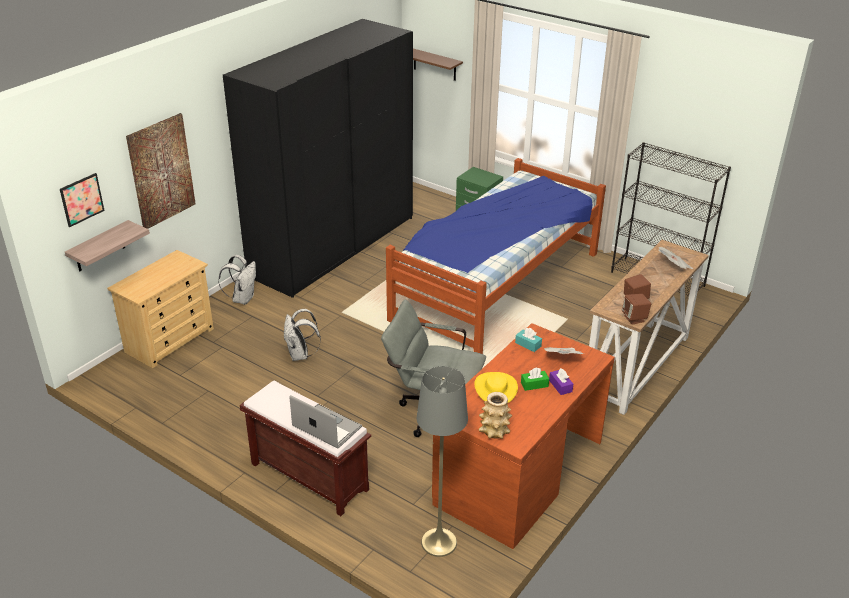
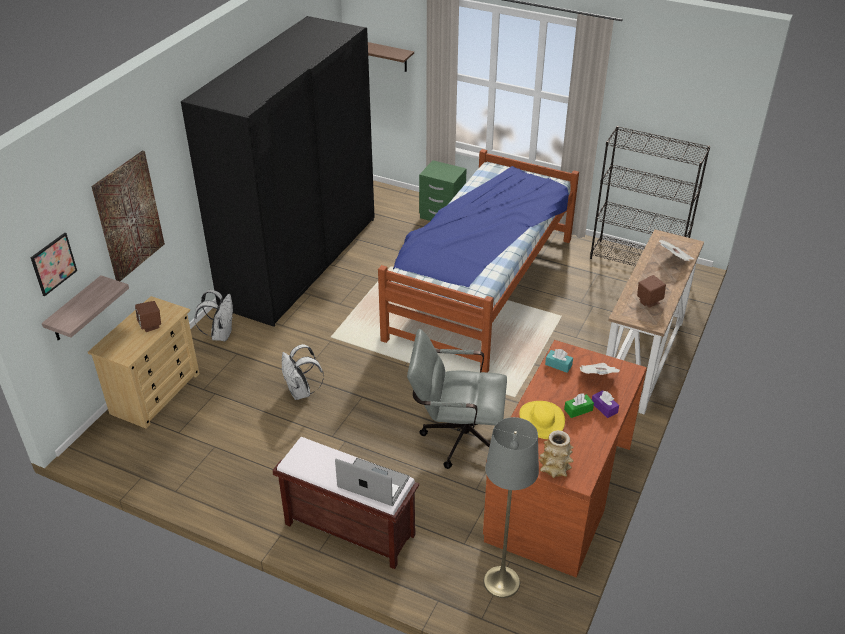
camera: 10 degrees left, 5 degrees up
brown speaker [622,294,651,325] -> brown speaker moved to [135,301,161,332]

